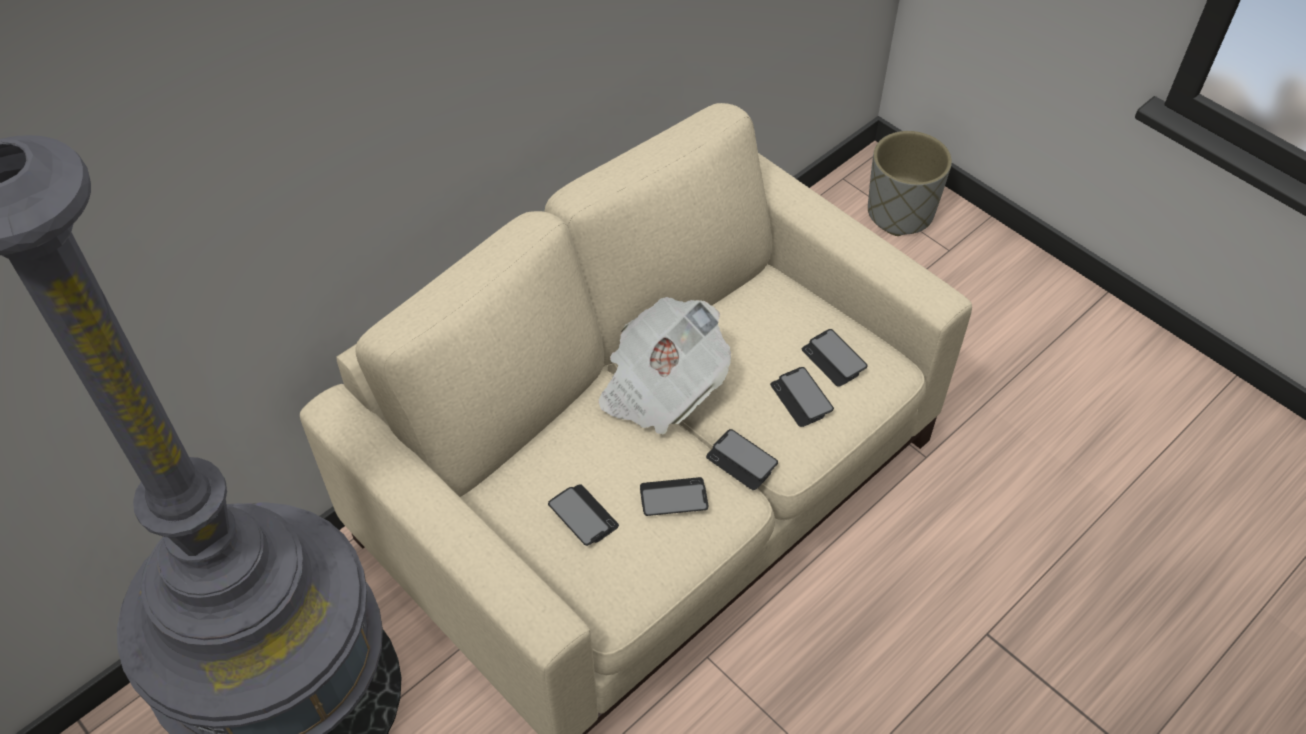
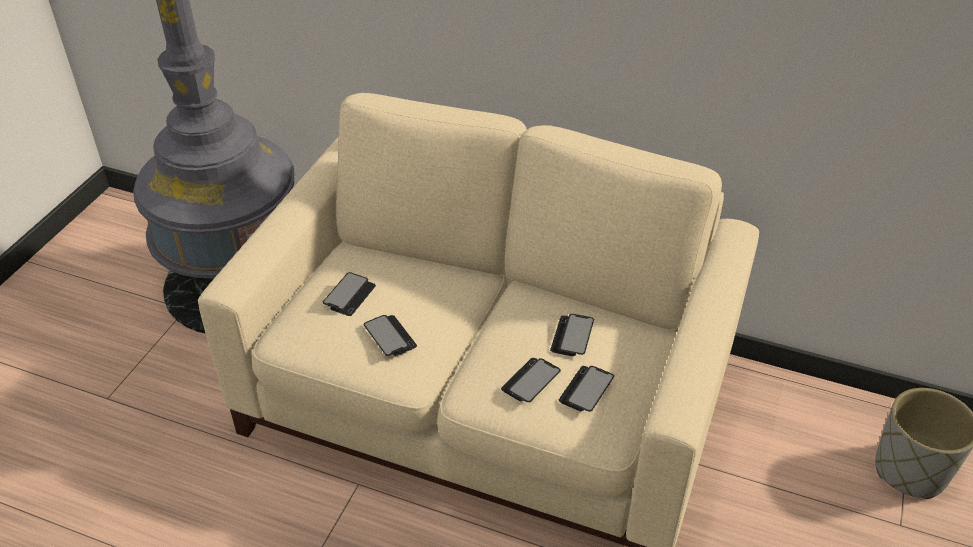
camera: 65 degrees right, 10 degrees down
newspaper [598,297,731,434] -> none
phone [706,429,778,490] -> phone moved to [550,314,594,356]

